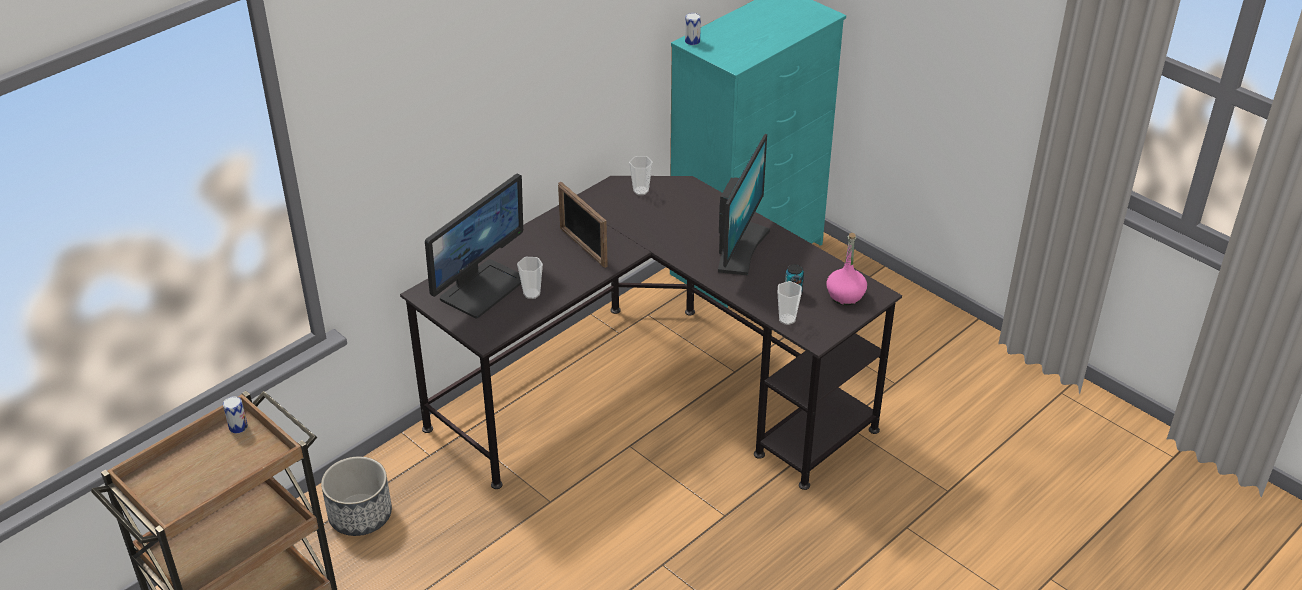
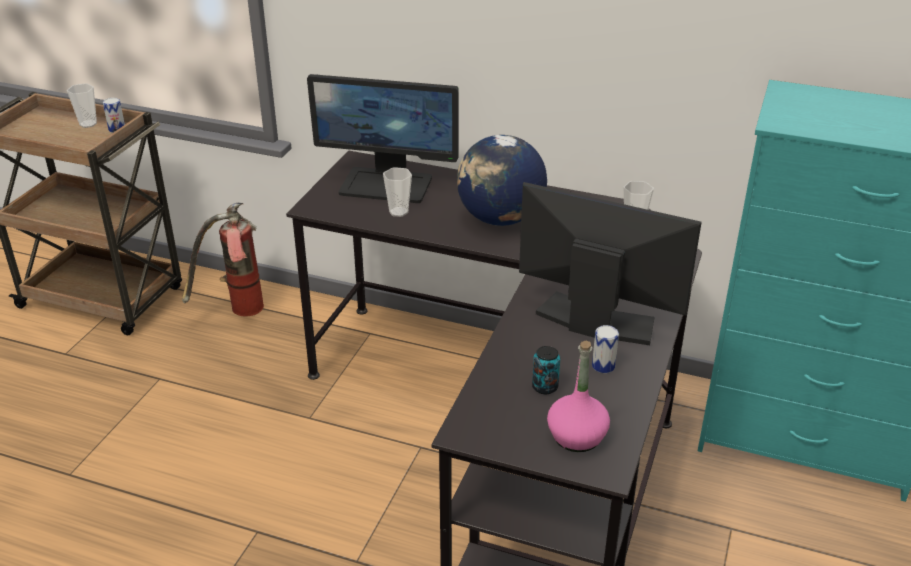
camera: 65 degrees right, 5 degrees down
planter [321,457,392,536] -> fire extinguisher [182,203,264,316]
picture frame [558,182,608,268] -> globe [457,135,547,226]
can [685,13,701,45] -> can moved to [592,325,619,373]
monitor [718,134,770,276] -> monitor turned 150 degrees counterclockwise [519,182,702,345]
cup [777,281,802,325] -> cup moved to [67,83,97,128]

